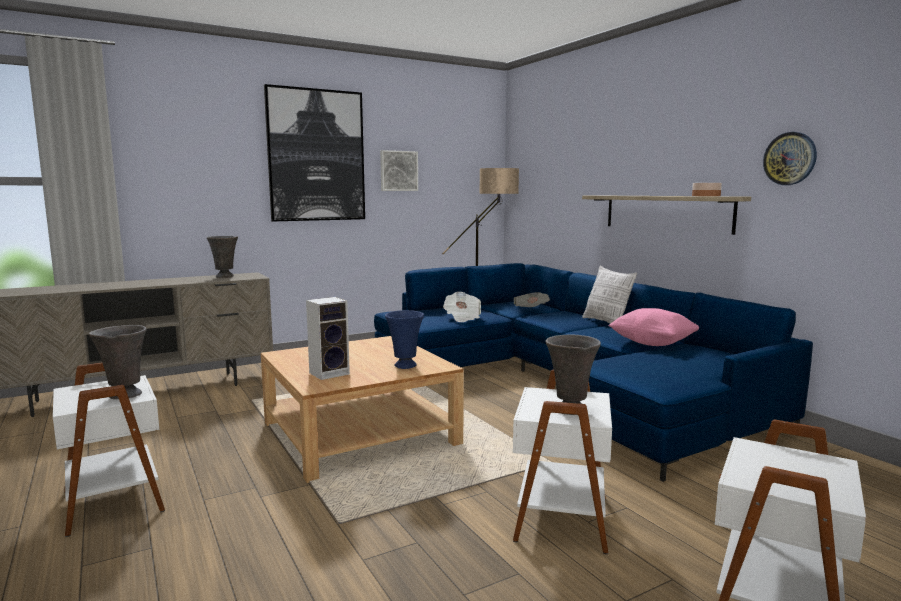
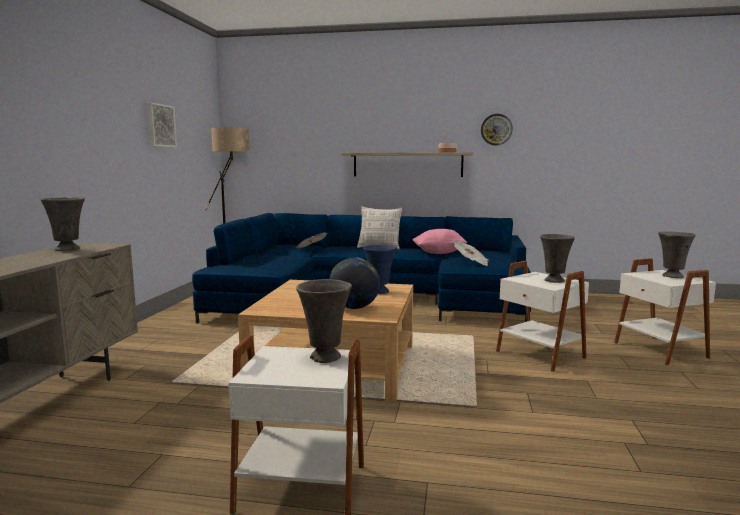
camera: 50 degrees left, 0 degrees up
picture [264,84,365,222] -> none
speaker [306,297,350,380] -> globe [329,258,380,309]
newspaper [443,292,481,322] -> newspaper moved to [454,240,489,266]
none -> grey vase [658,231,696,278]

